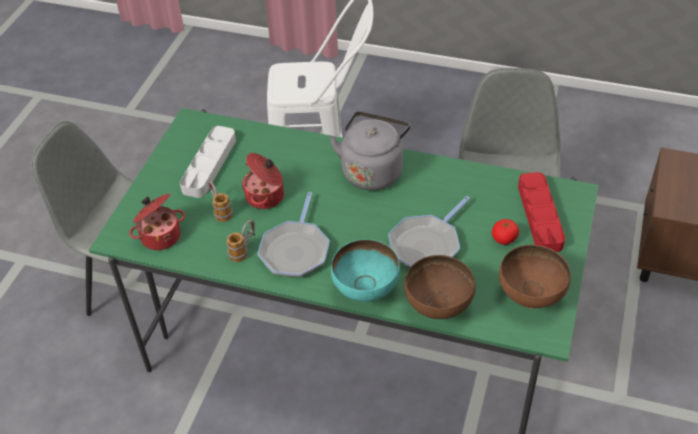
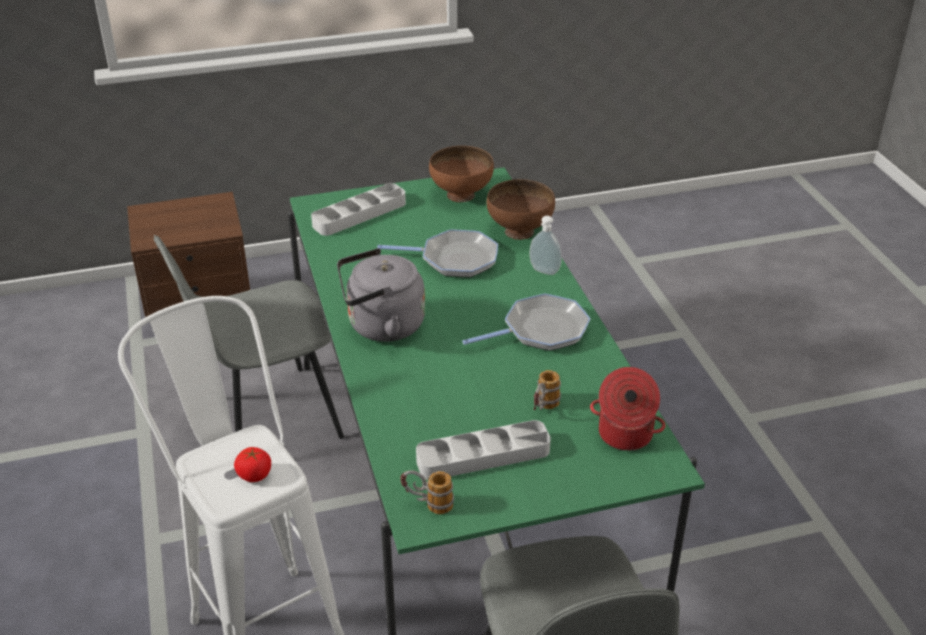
camera: 125 degrees left, 10 degrees down
mug [227,220,255,262] -> mug moved to [400,470,454,514]
cooking pot [242,153,284,209] -> none
turquoise bowl [331,239,400,302] -> soap dispenser [530,216,562,275]
tomato [492,219,519,245] -> tomato moved to [234,447,271,482]
red tray [518,172,565,252] -> grey tray [311,183,406,236]

